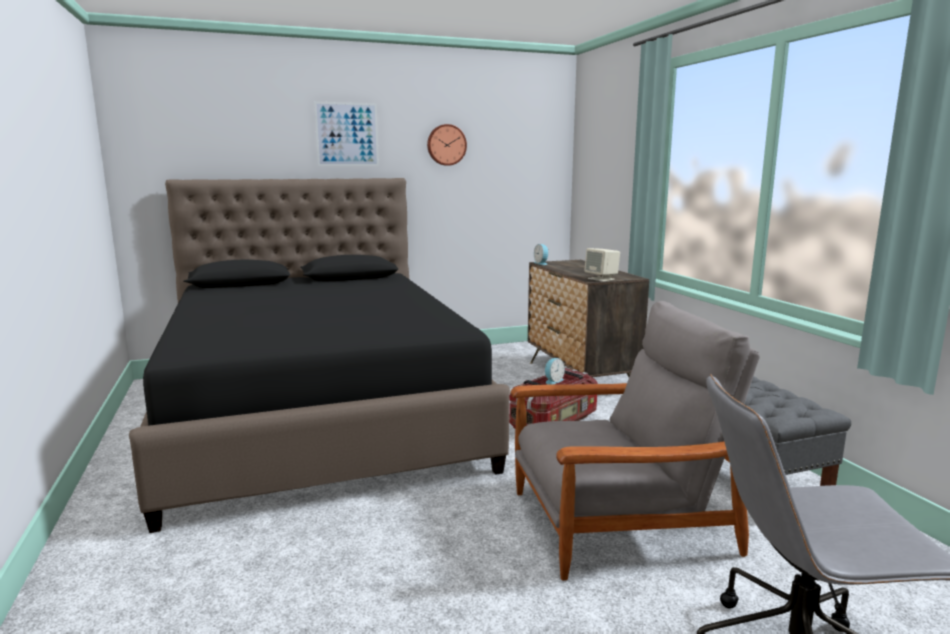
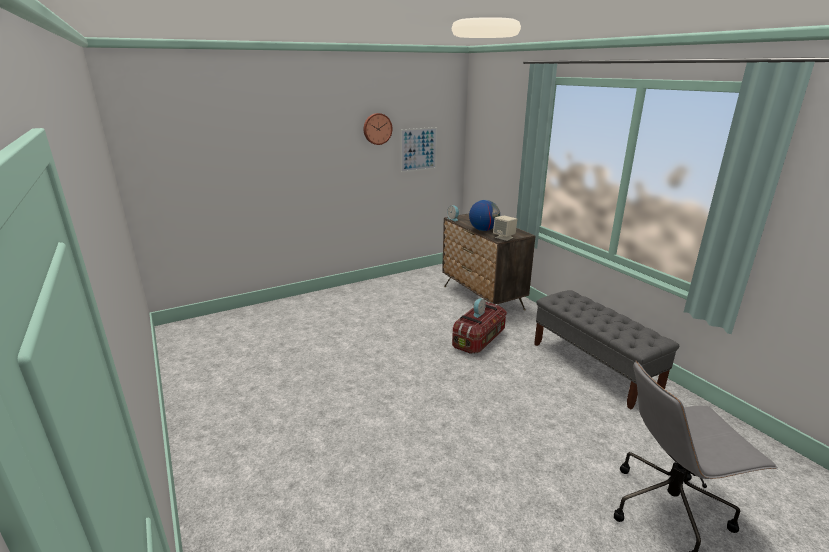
camera: 10 degrees left, 10 degrees up
black bed [129,178,510,533] -> none
picture [314,101,379,166] -> picture moved to [400,127,437,172]
grey armchair [510,301,760,581] -> none
none -> globe [469,200,500,231]

